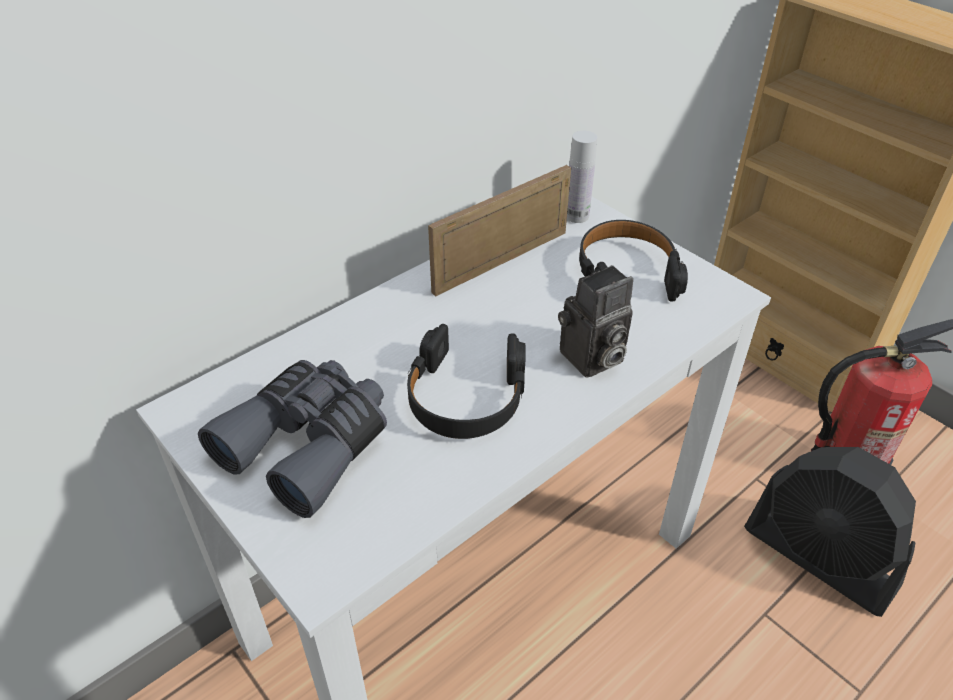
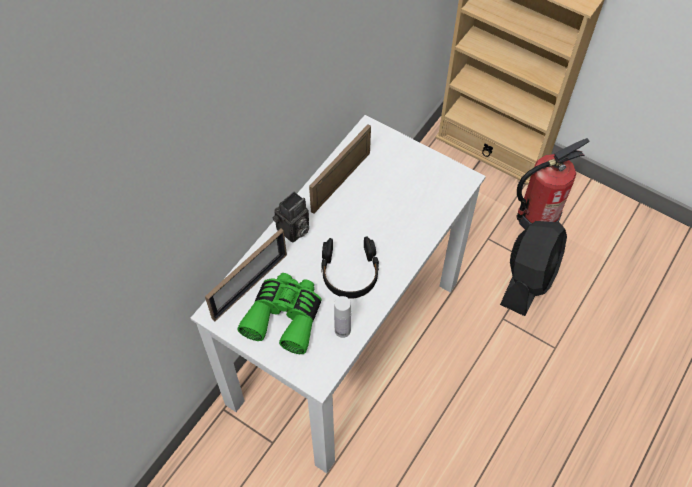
camera: 15 degrees left, 15 degrees up
grey binoculars [198,360,387,518] -> green binoculars [237,273,322,354]
camera [558,265,633,378] -> camera moved to [272,192,309,243]
white bottle [567,131,597,223] -> white bottle moved to [334,296,351,338]
black headphones [579,220,688,302] -> none
black fan [744,447,916,617] -> black fan turned 90 degrees counterclockwise [500,221,567,316]
none -> picture frame [205,229,287,321]

